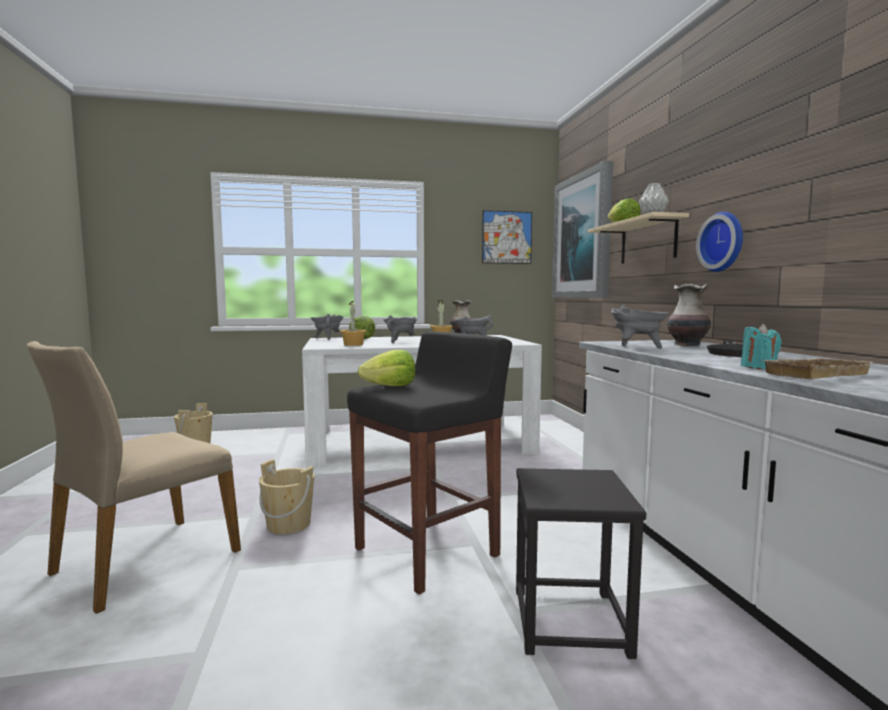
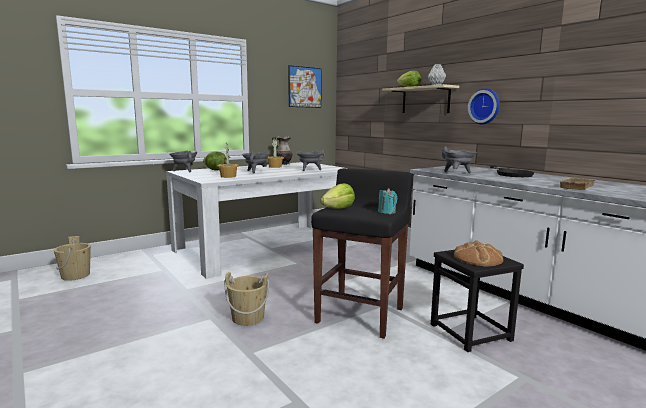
camera: 25 degrees left, 5 degrees up
beige chair [27,341,241,614] -> none
picture [552,161,613,298] -> none
vase [667,284,711,346] -> none
turquoise candle [741,324,782,370] -> turquoise candle moved to [378,188,397,214]
none -> bread [454,240,503,266]

